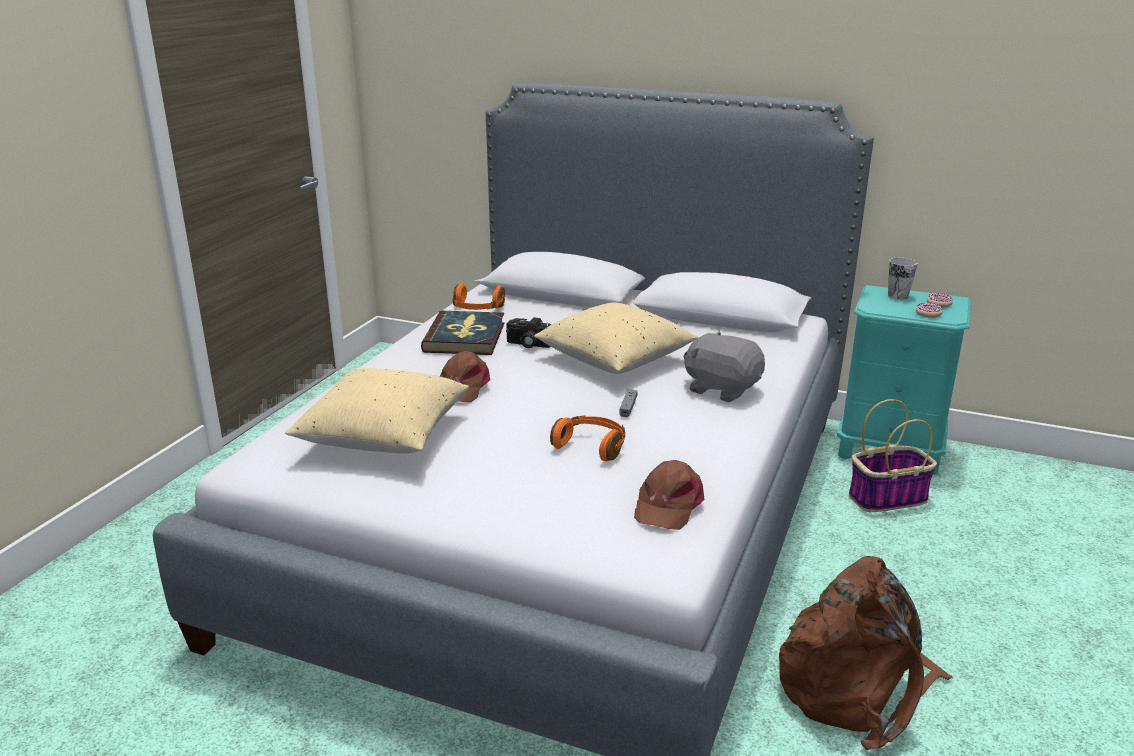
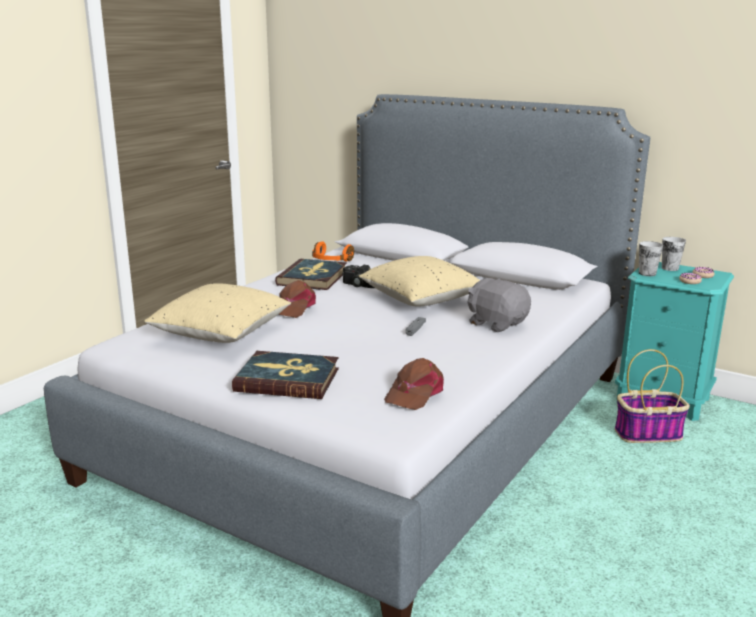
camera: 10 degrees right, 5 degrees down
orange headphones [550,415,625,461] -> none
brown backpack [779,556,953,750] -> none
none -> book [232,351,339,399]
none -> cup [639,241,663,276]

